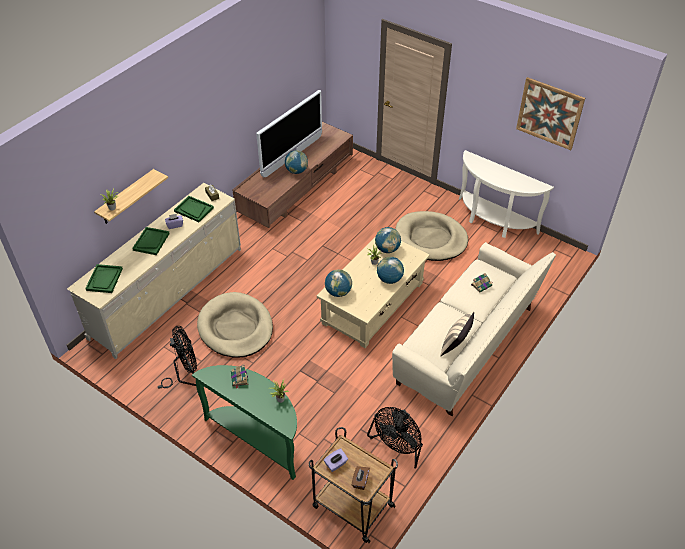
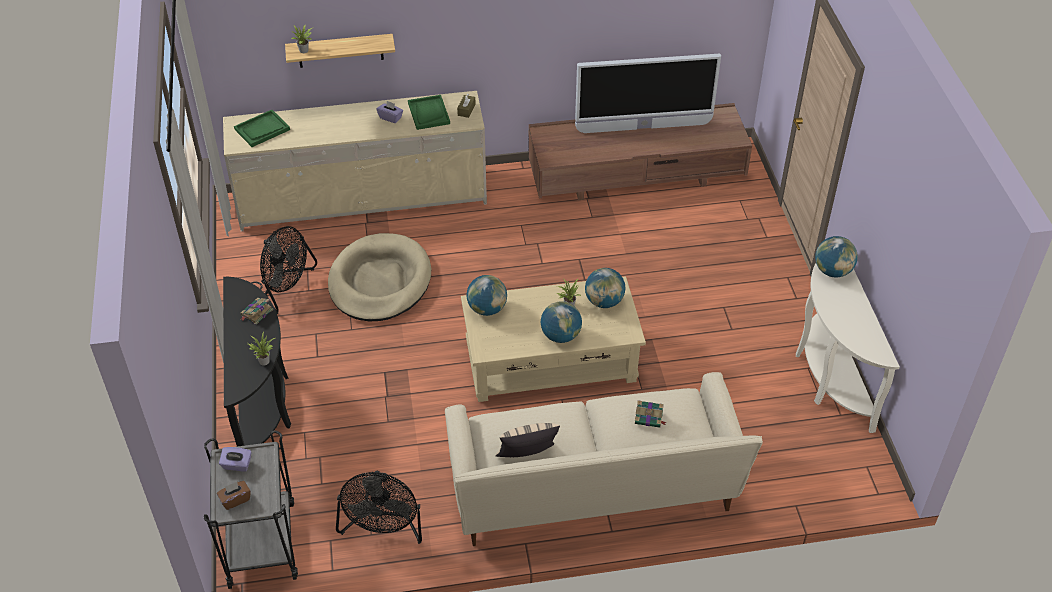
camera: 45 degrees right, 0 degrees up
green tray [132,227,170,255] -> none
green console table [192,365,297,480] -> black console table [223,277,291,447]
globe [285,150,308,174] -> globe moved to [815,236,858,278]
brown cart [309,427,398,543] -> grey cart [204,431,298,589]
black fan [367,407,423,468] -> black fan turned 75 degrees counterclockwise [336,471,422,544]
beige dog bed [395,211,468,261] -> none
picture [516,77,585,150] -> none

